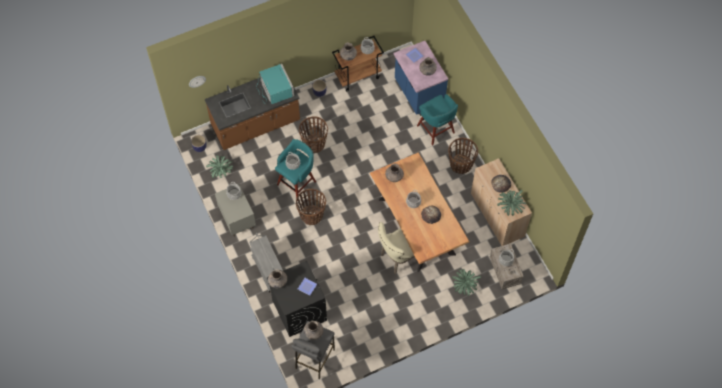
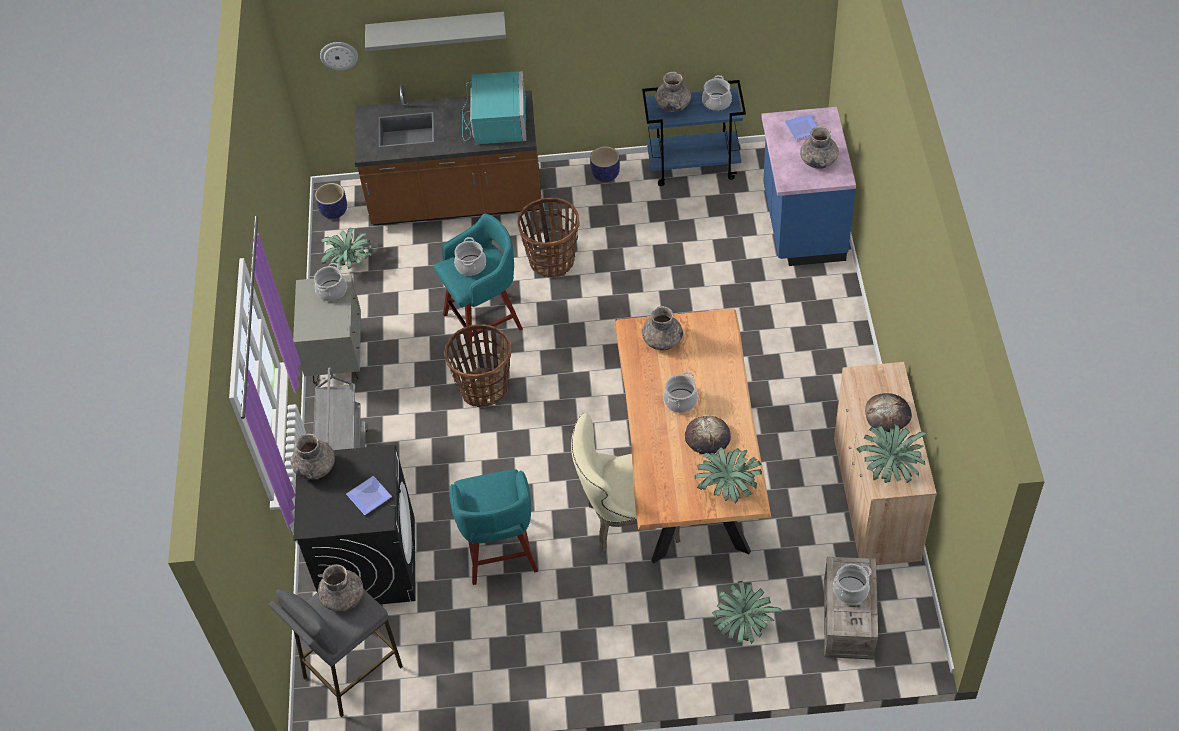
camera: 25 degrees right, 10 degrees down
brown cart [332,36,384,91] -> blue cart [642,80,746,186]
turquoise stool [417,94,458,146] -> turquoise stool moved to [449,469,538,585]
basket [448,138,478,174] -> none
none -> grey shelf [365,12,506,51]
none -> potted plant [695,447,762,504]

